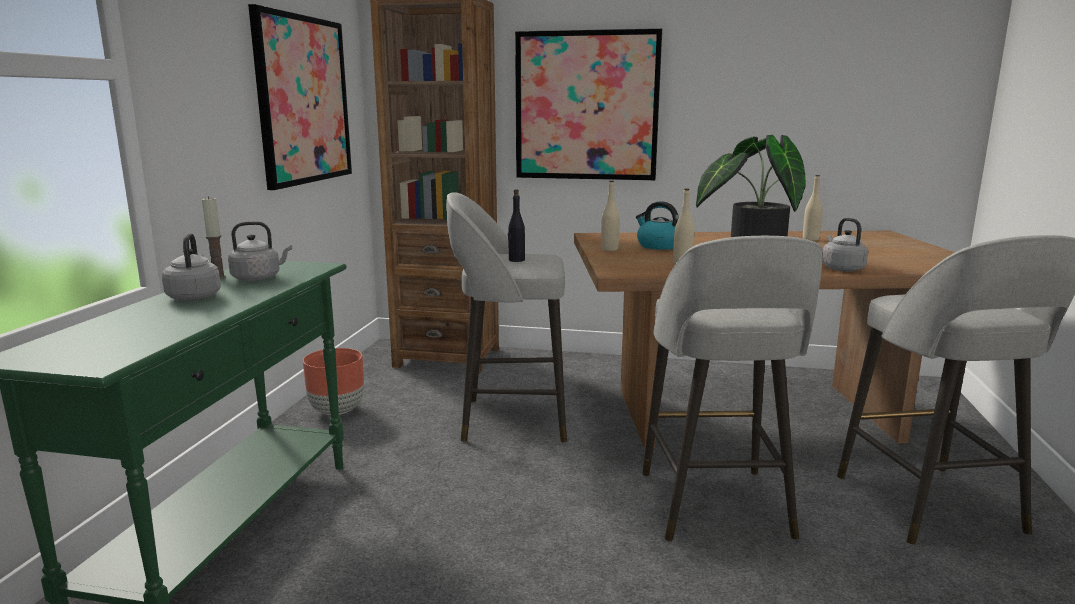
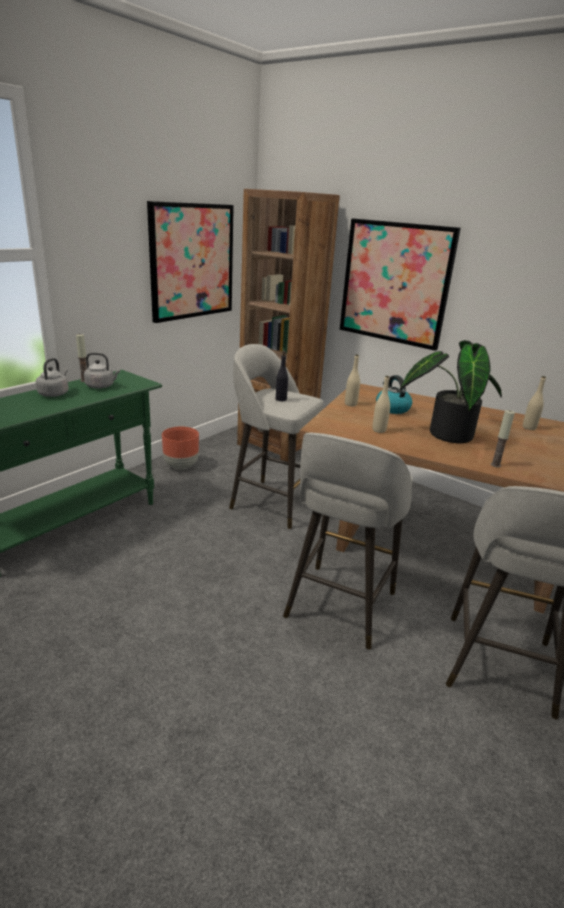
camera: 25 degrees right, 10 degrees up
grey kettle [822,218,868,272] -> candle [491,410,515,467]

